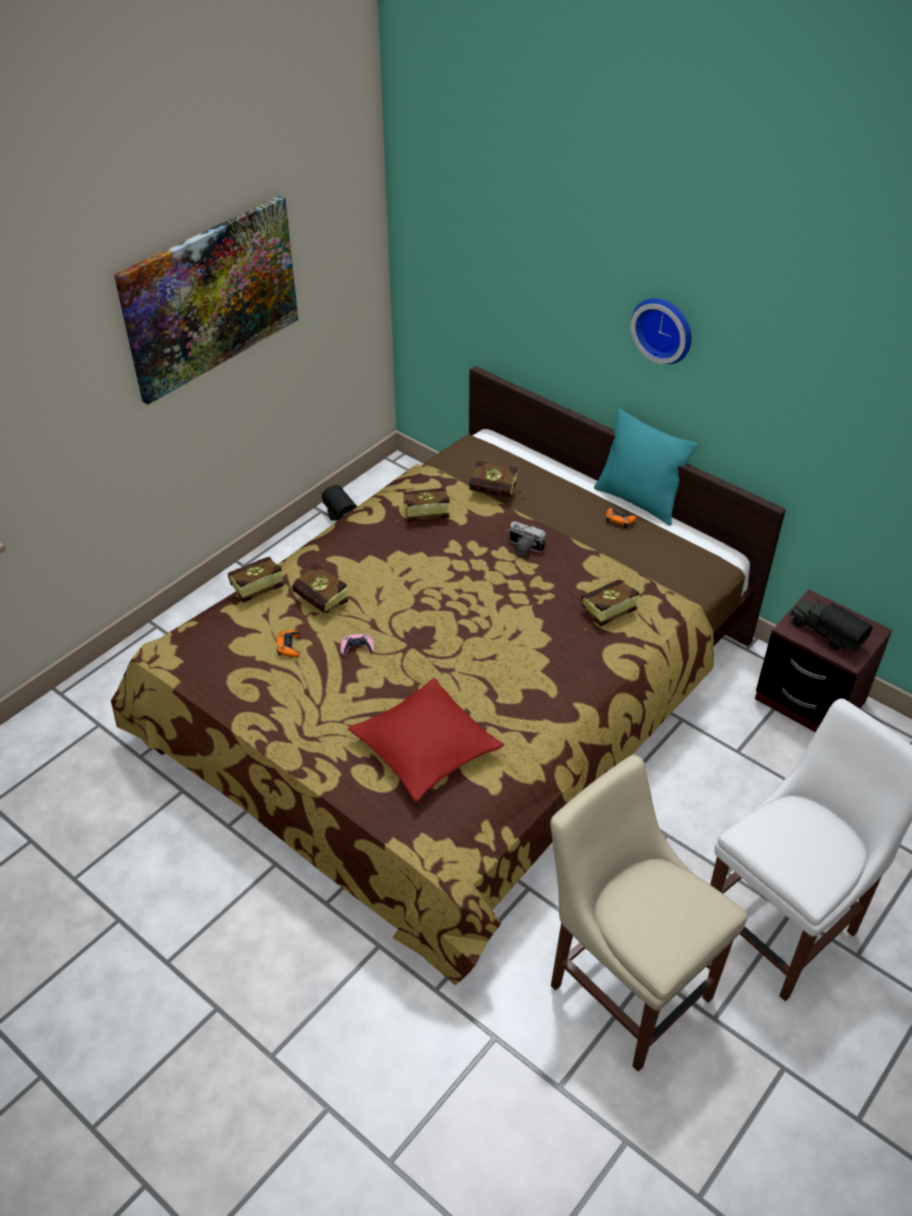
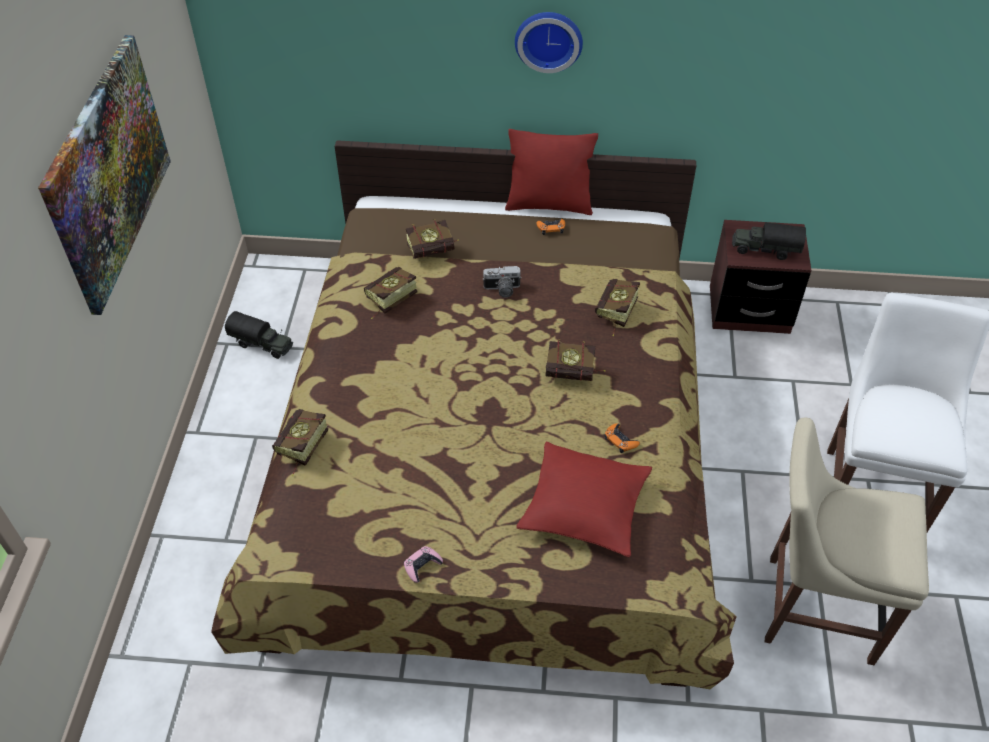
camera: 35 degrees left, 5 degrees up
orange game controller [277,630,300,657] -> orange game controller moved to [604,423,640,453]
book [292,563,352,614] -> book moved to [545,339,605,381]
pink game controller [340,634,375,656] -> pink game controller moved to [404,546,443,583]
turquoise pillow [594,409,698,526] -> red pillow [505,129,598,215]

